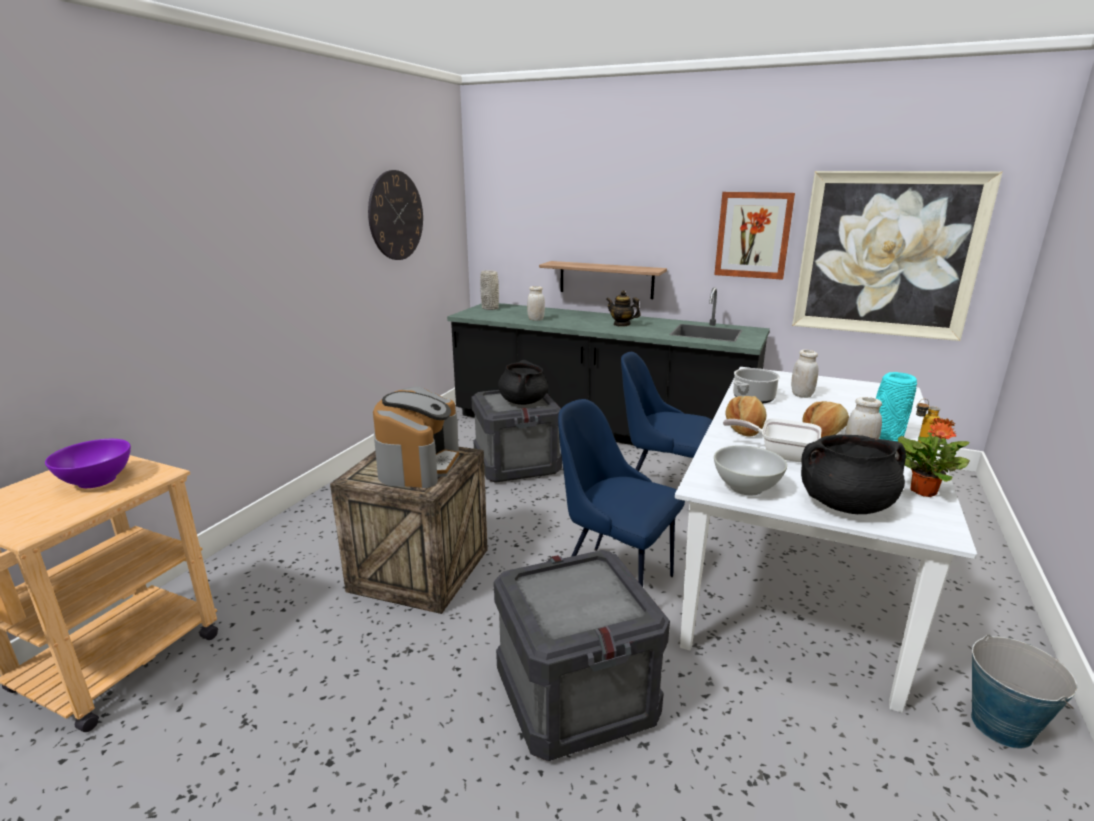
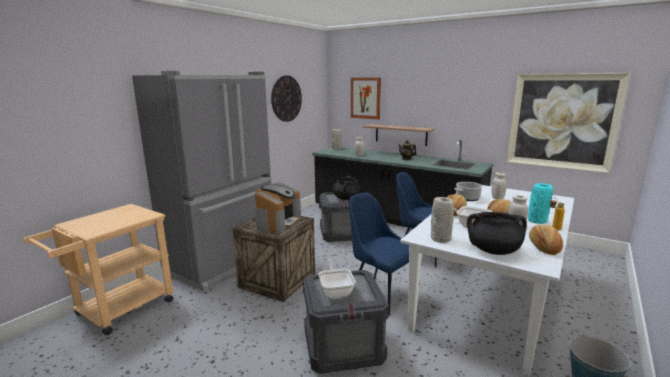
camera: 10 degrees right, 5 degrees down
purple bowl [45,439,131,488] -> none
picture [714,192,795,280] -> picture moved to [351,78,381,119]
white bowl [714,445,787,495] -> grey vase [431,197,454,243]
potted plant [898,418,970,497] -> bread [529,225,563,255]
none -> grey fridge [132,71,272,292]
none -> frying pan [318,259,356,298]

